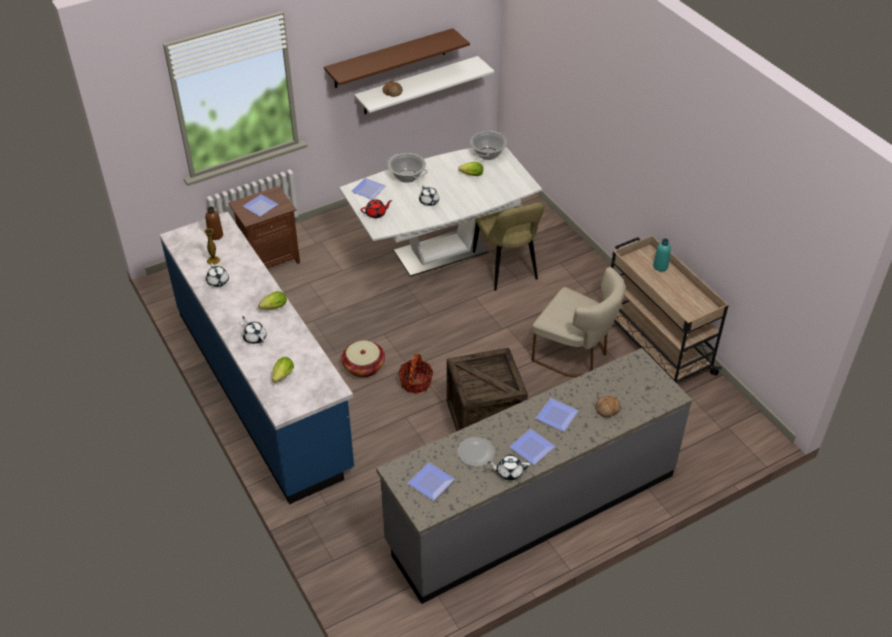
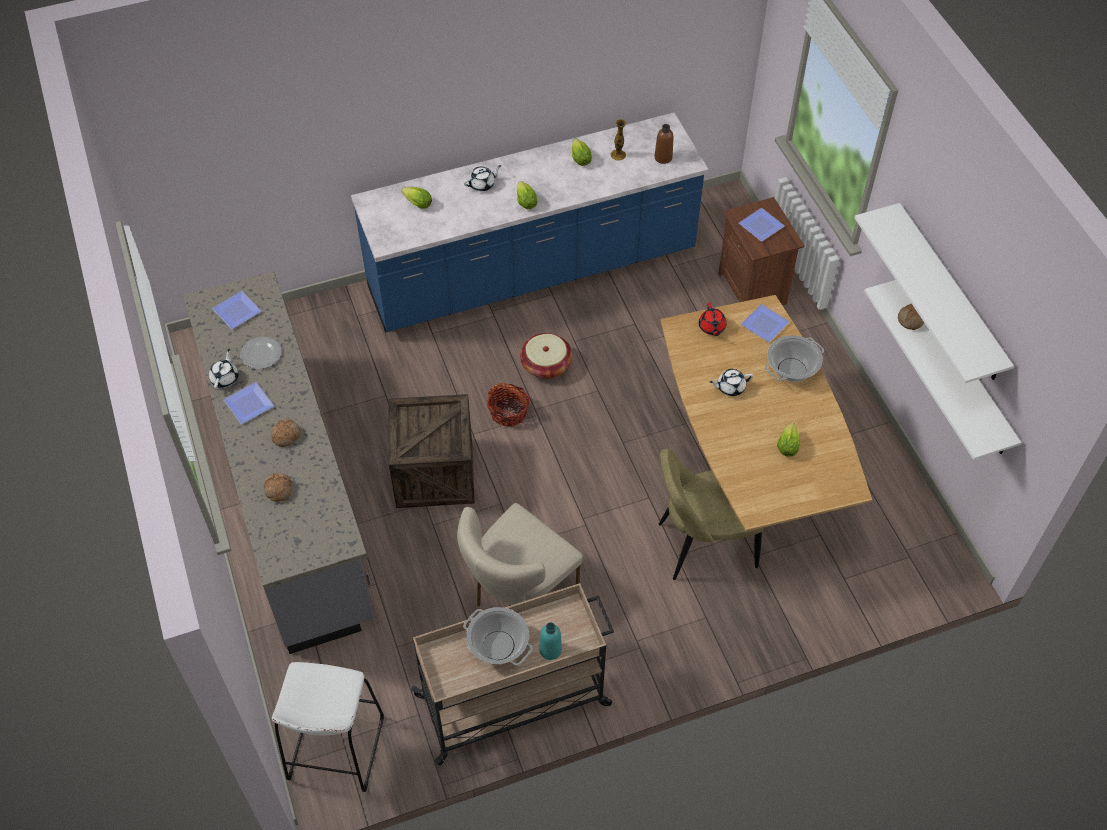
camera: 100 degrees right, 10 degrees up
white teapot [206,263,229,287] -> lettuce [572,139,592,166]
brown shelf [324,28,470,88] -> white shelf [855,203,1014,383]
white dining table [339,147,542,277] -> brown dining table [661,295,872,532]
cooking pot [470,131,507,160] -> cooking pot moved to [463,607,533,666]
plate [535,398,579,432] -> bread [271,419,301,447]
none -> white stool [272,662,384,792]

